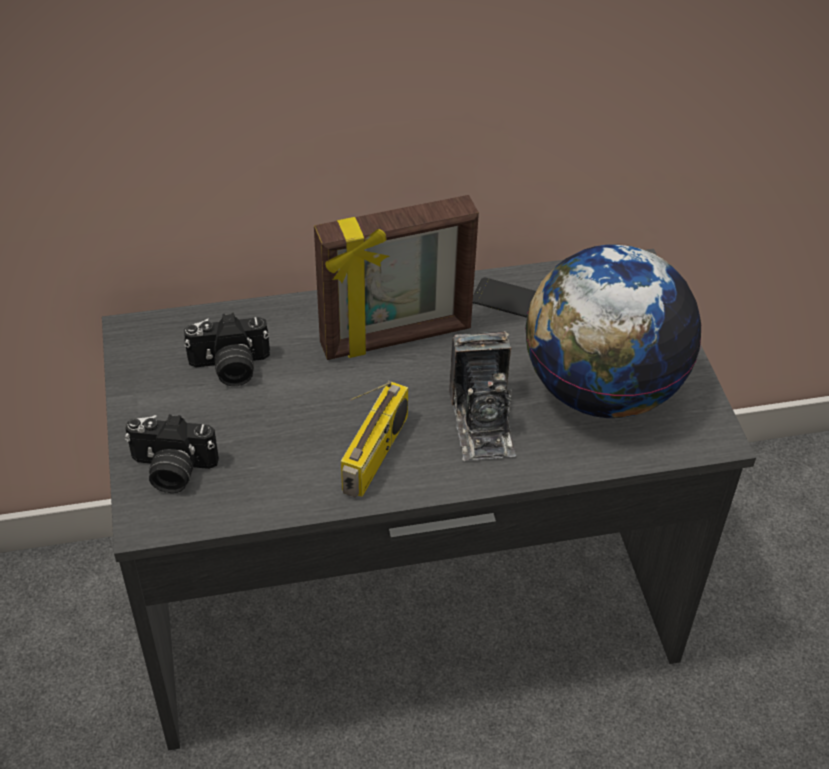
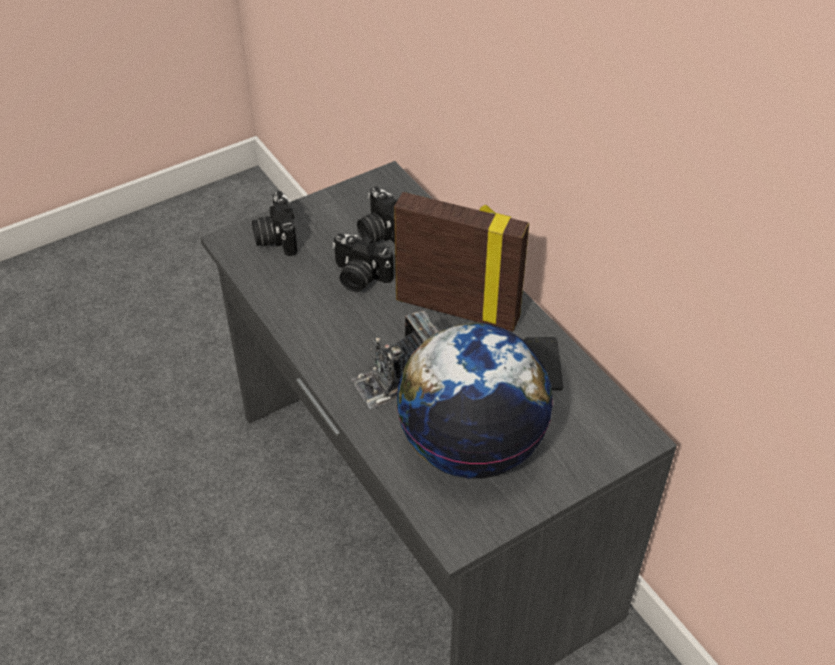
camera: 70 degrees right, 0 degrees up
picture frame [314,195,479,360] -> picture frame turned 150 degrees clockwise [394,192,529,332]
radio [341,381,408,498] -> none
none -> camera [332,233,394,292]

